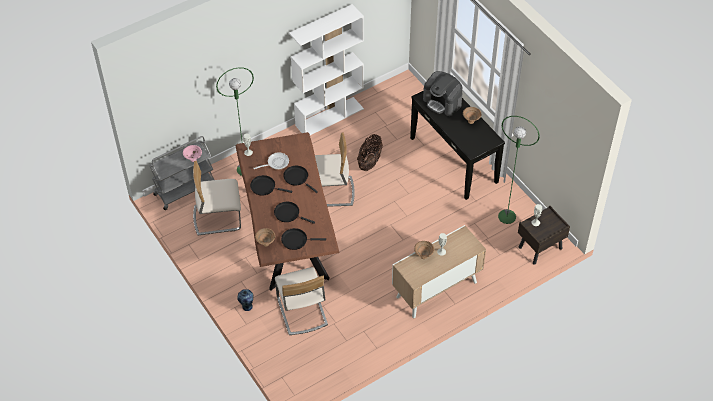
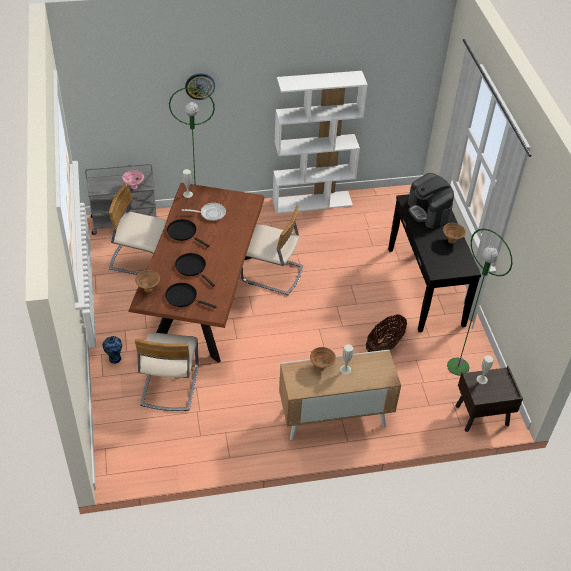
camera: 20 degrees right, 5 degrees down
black frying pan [283,166,318,193] -> none
basket [357,134,383,171] -> basket moved to [366,315,407,352]
none -> wall clock [185,73,215,100]

